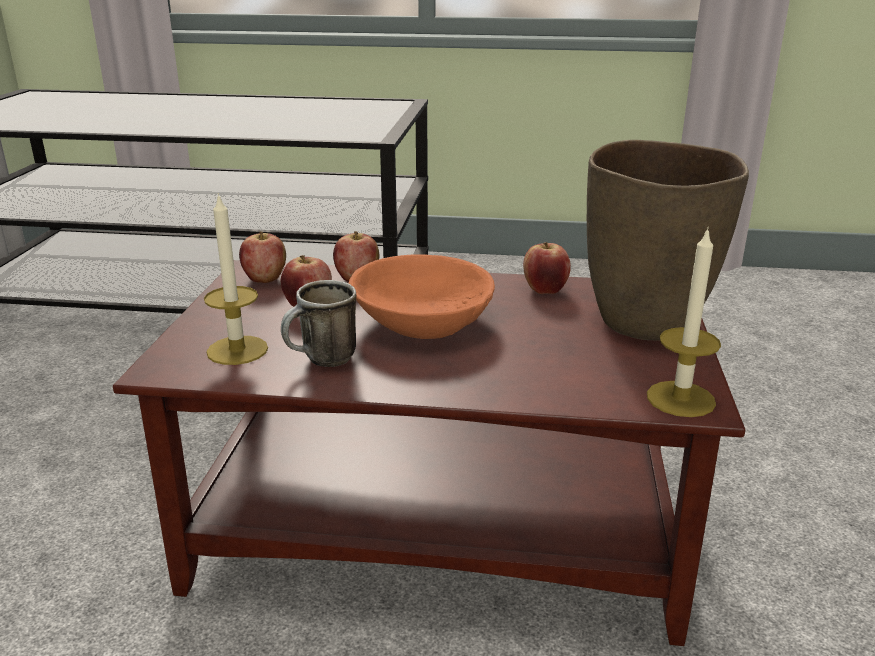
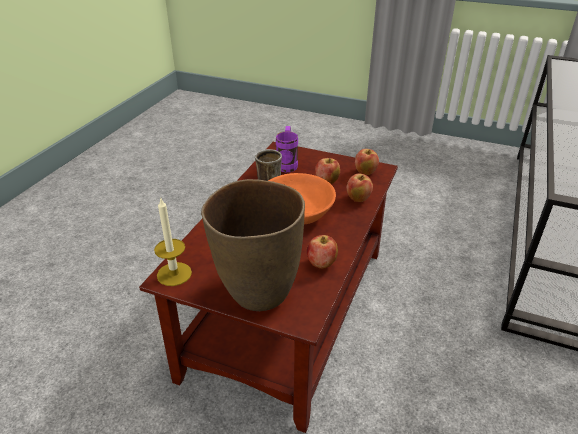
camera: 105 degrees right, 10 degrees up
candle [204,193,268,365] -> purple mug [276,126,298,172]

